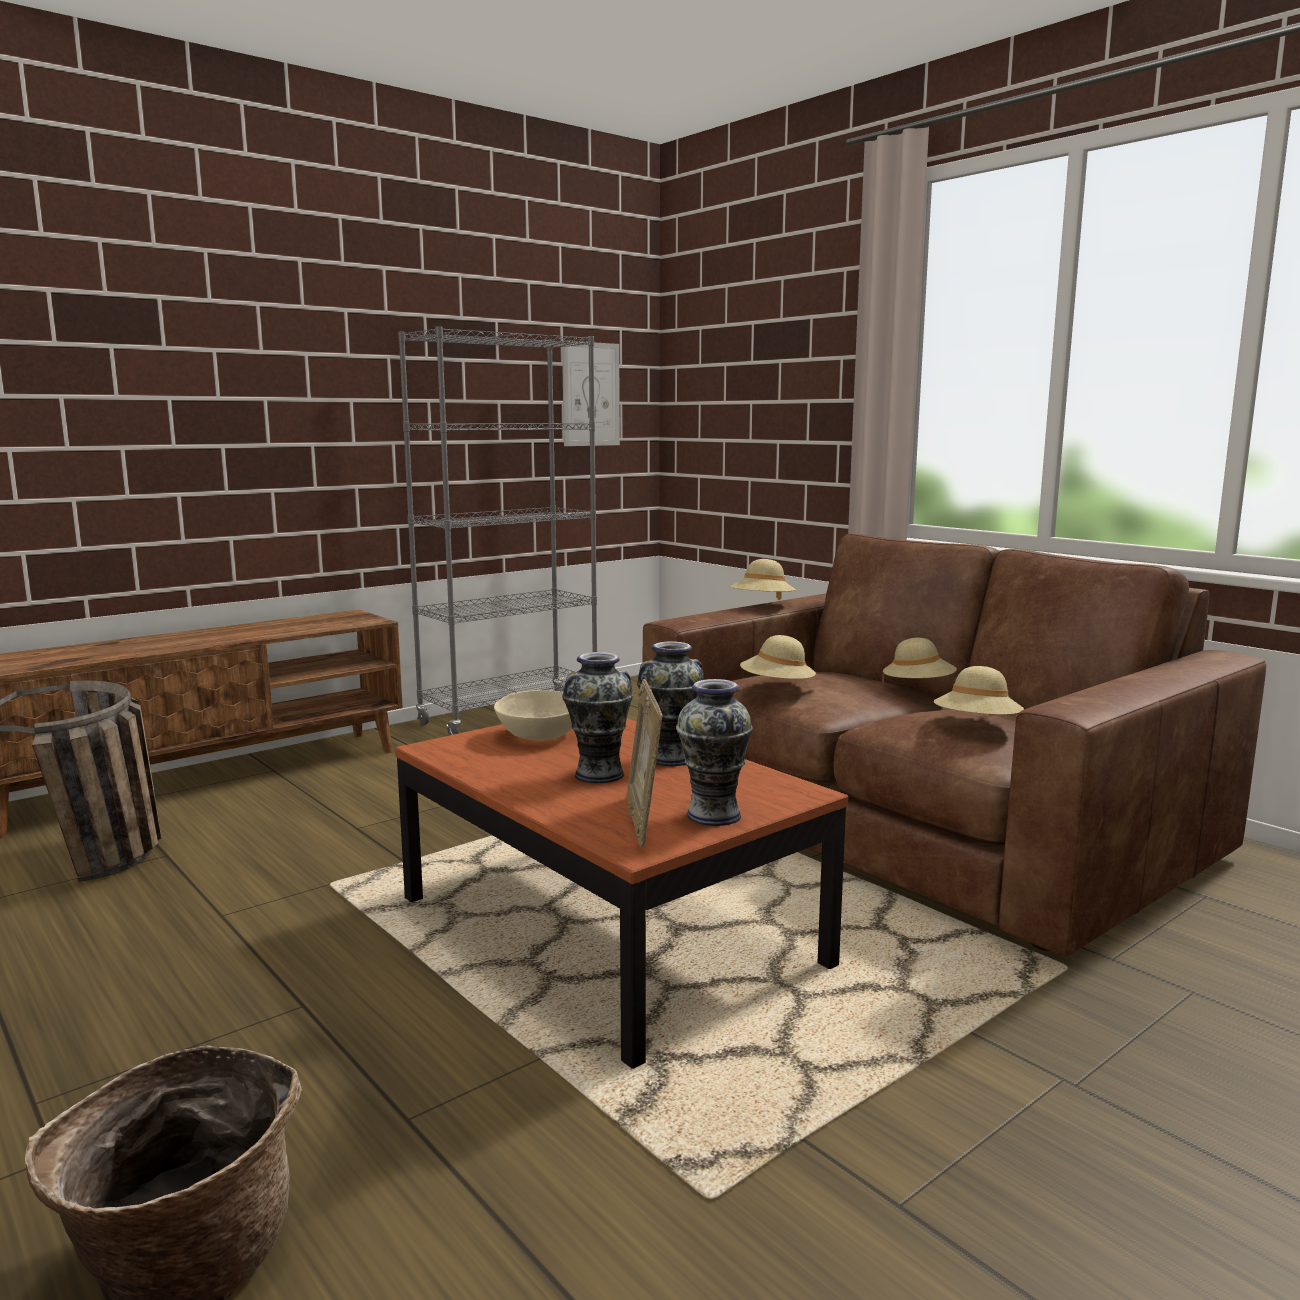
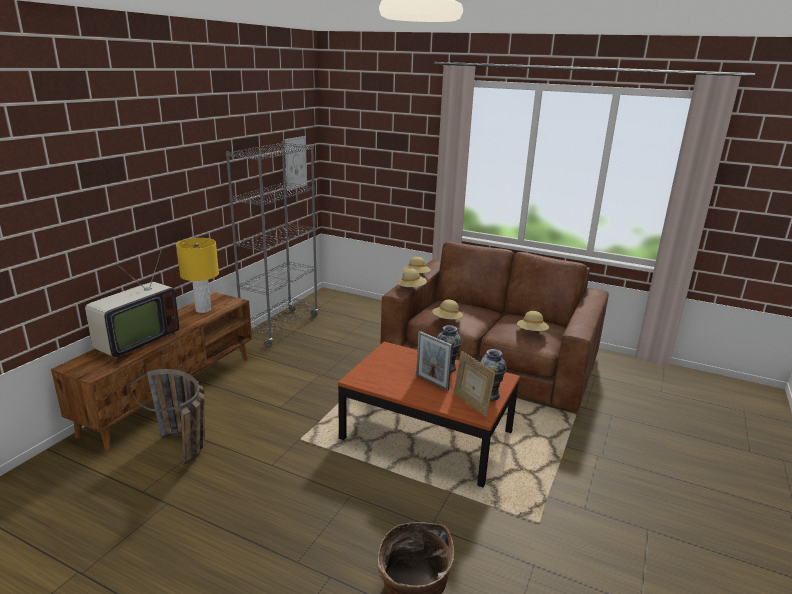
camera: 25 degrees left, 10 degrees up
beige bowl [494,690,572,741] -> none
vase [562,652,633,783] -> picture frame [416,331,453,391]
beige hat [882,638,957,684] -> beige hat moved to [397,268,427,287]
none -> television [85,248,179,360]
none -> yellow table lamp [176,238,219,313]

